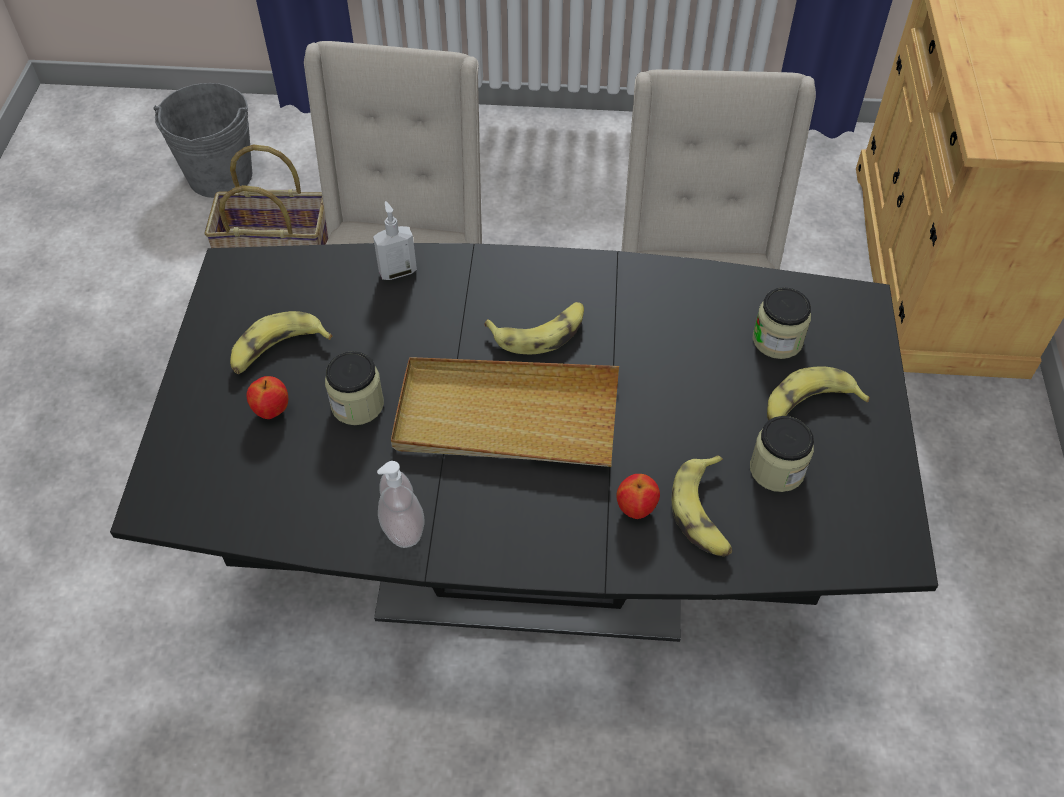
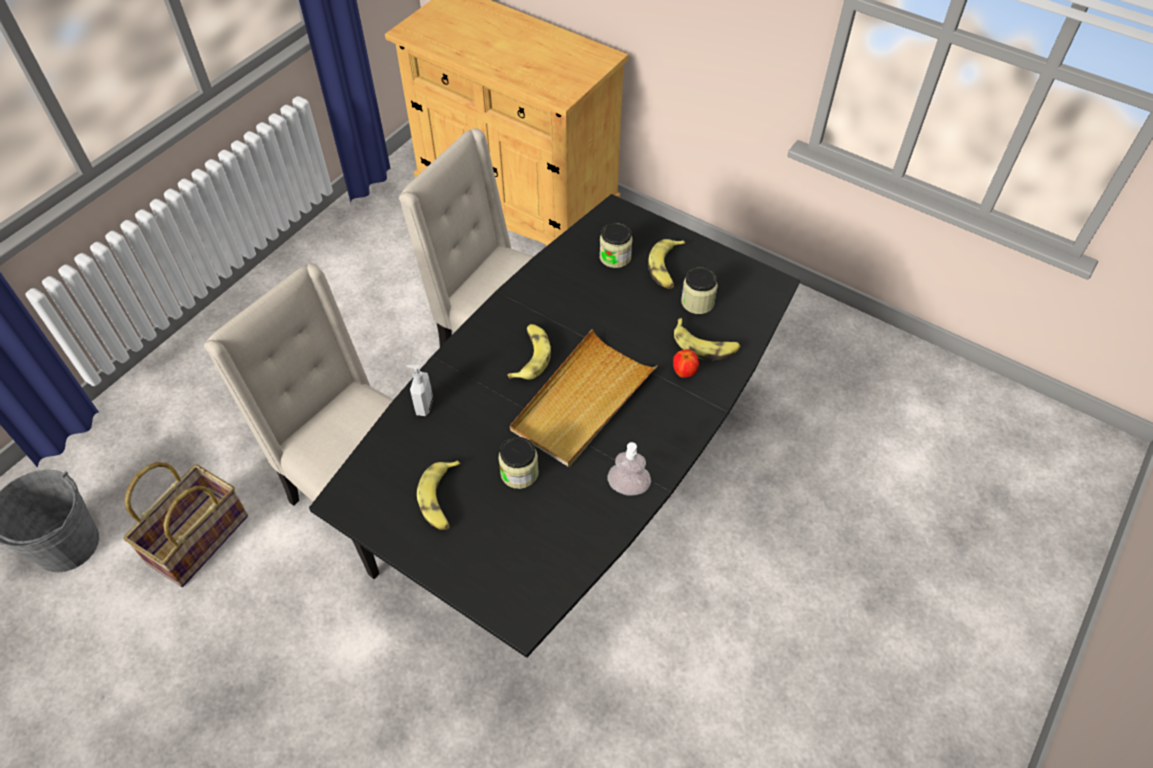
camera: 60 degrees left, 0 degrees up
apple [246,376,288,419] -> none

